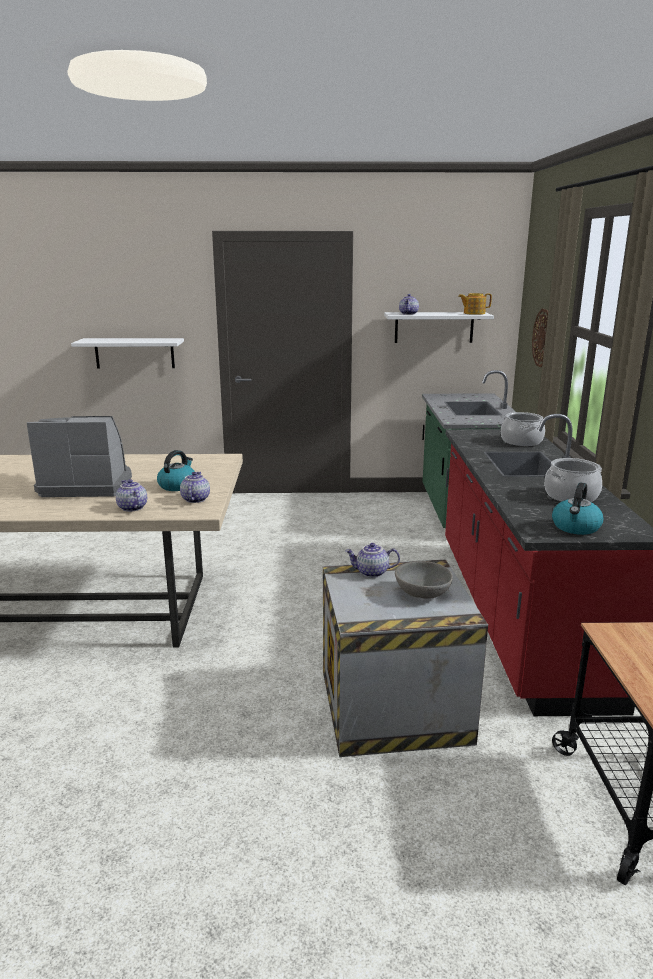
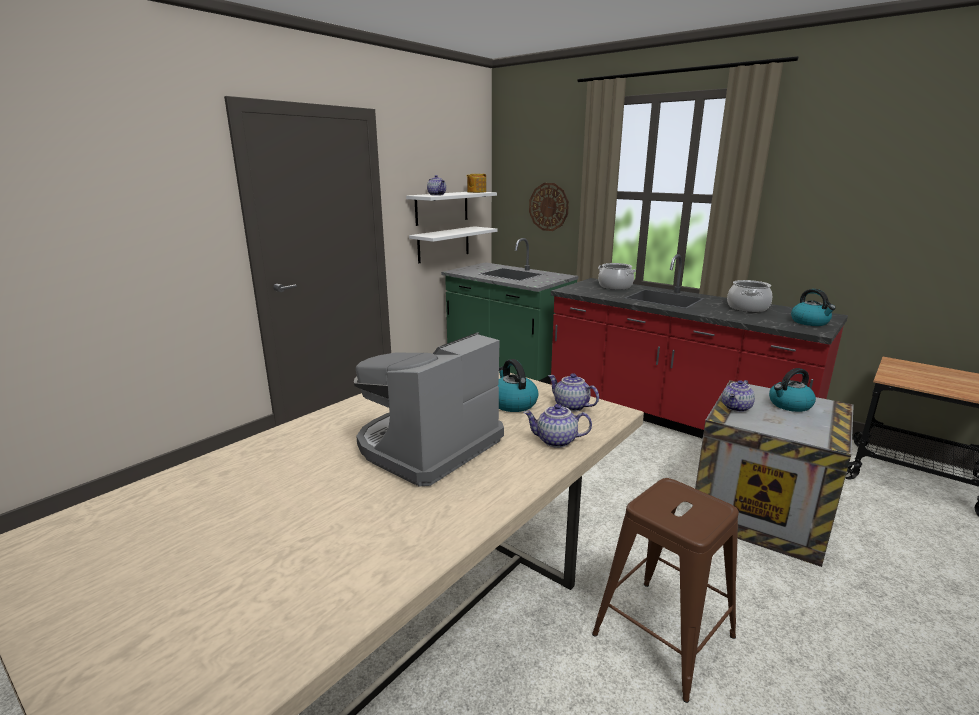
camera: 50 degrees left, 0 degrees up
white shelf [71,338,184,369] -> white shelf moved to [409,226,497,263]
grey bowl [395,561,453,599] -> kettle [769,368,816,412]
none -> brown stool [592,478,739,703]

